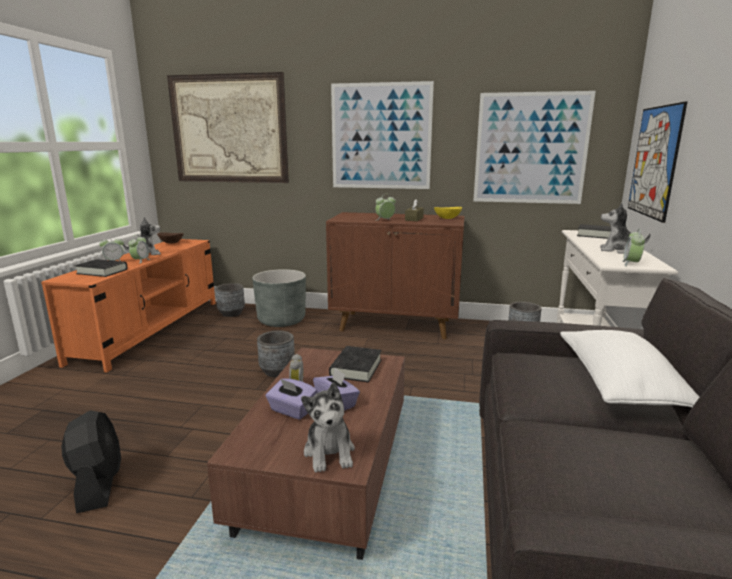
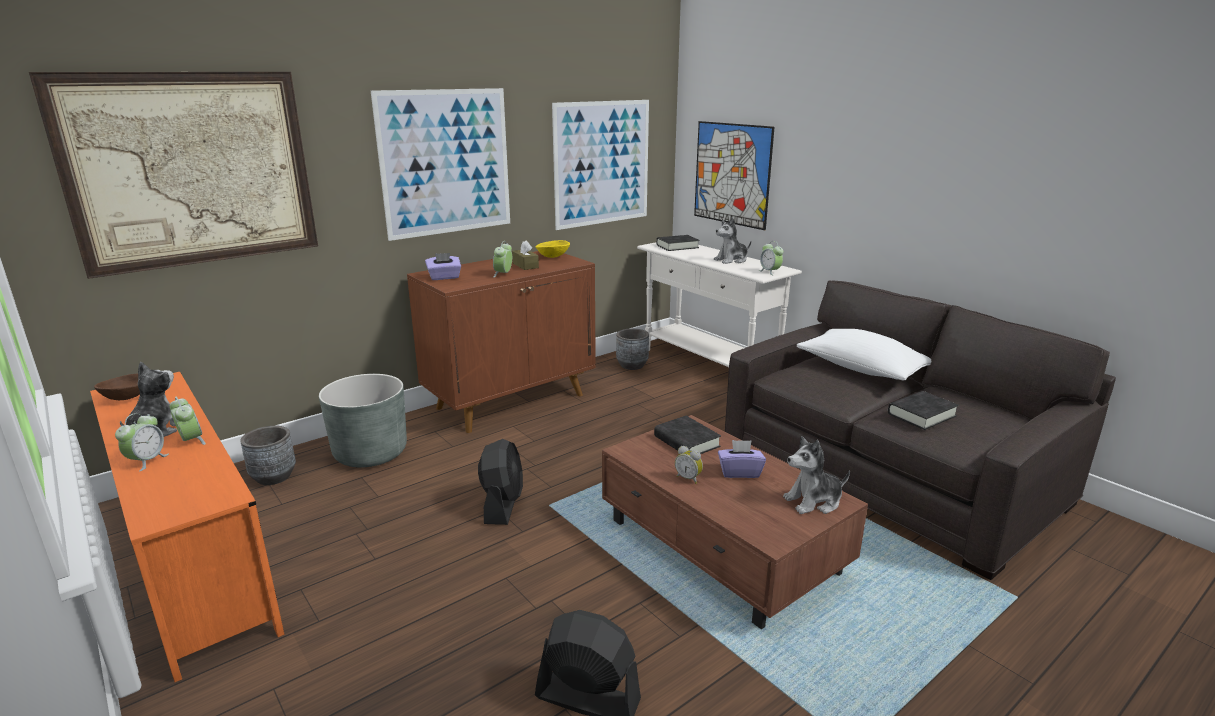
camera: 50 degrees left, 5 degrees up
black book [75,259,128,277] -> black book moved to [888,391,959,430]
grey planter [257,331,295,377] -> black fan [478,439,523,525]
purple tissue box [266,378,317,419] -> purple tissue box moved to [425,253,461,280]
plush toy [301,383,355,473] -> plush toy turned 135 degrees clockwise [783,436,850,514]

